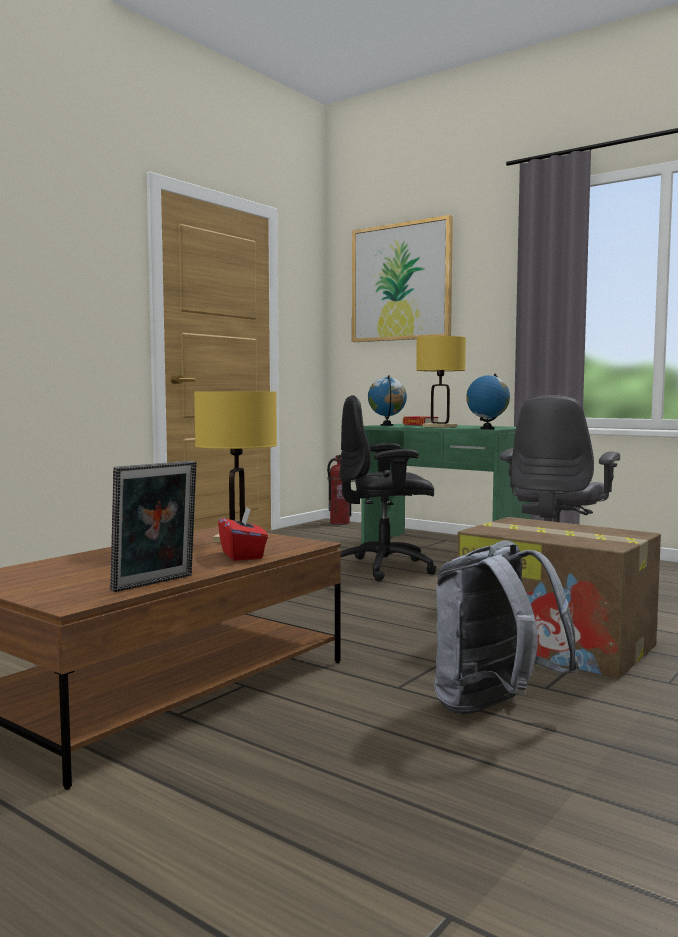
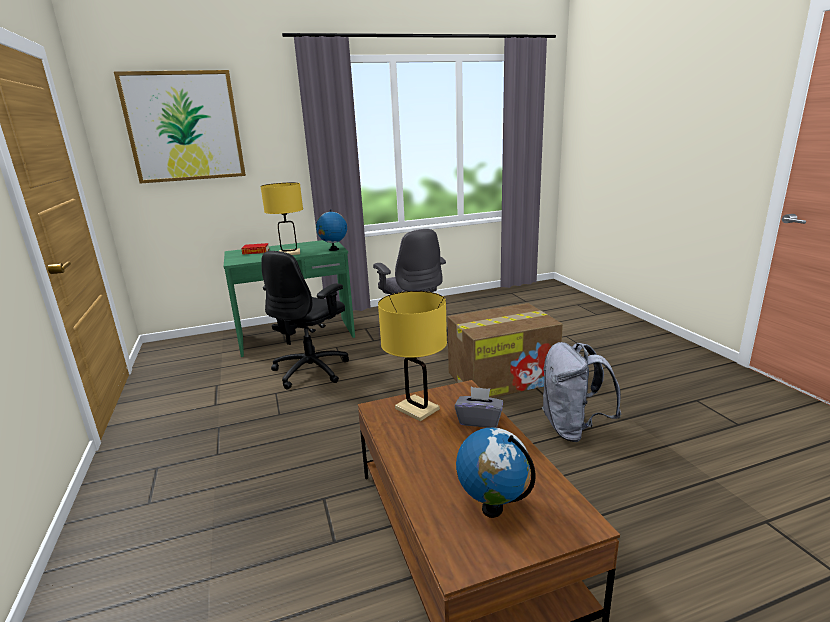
camera: 55 degrees left, 15 degrees up
picture frame [110,461,197,592] -> none
red tissue box [218,507,268,561] -> grey tissue box [455,387,503,428]
fire extinguisher [327,455,350,525] -> none
globe [368,375,407,426] -> globe moved to [456,427,536,518]

